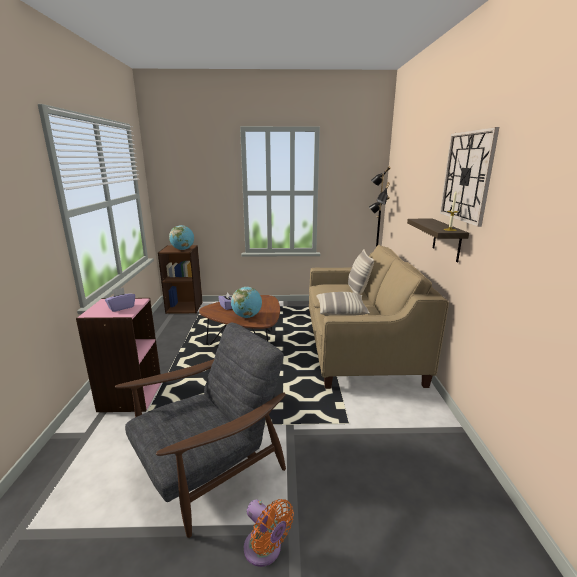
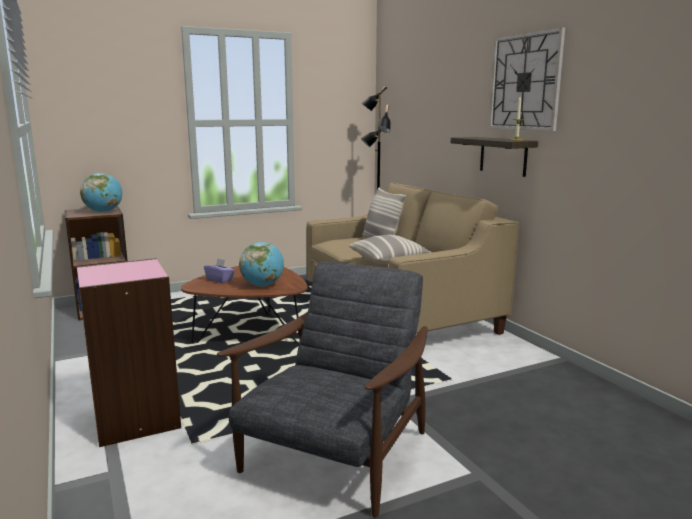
camera: 25 degrees left, 5 degrees down
purple tissue box [105,287,135,312] -> none
orange fan [244,499,294,567] -> none

